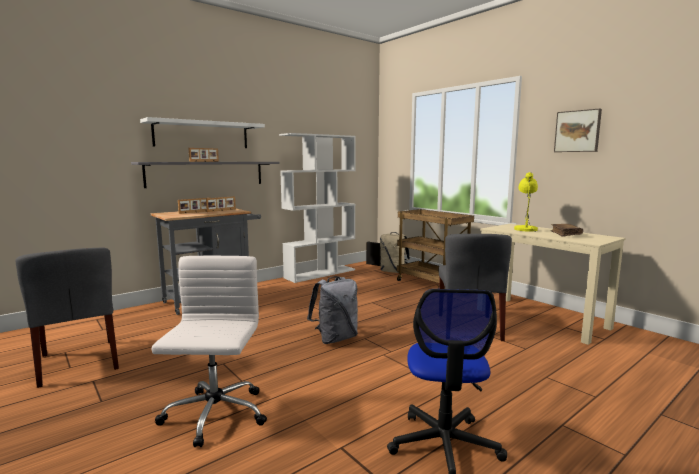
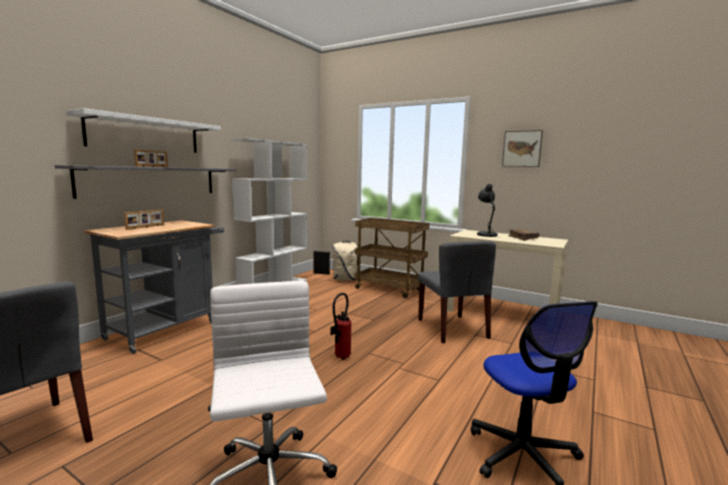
camera: 20 degrees left, 0 degrees up
picture frame [206,196,236,212] -> none
grey backpack [307,276,358,344] -> fire extinguisher [331,293,351,360]
yellow table lamp [514,172,538,233] -> grey table lamp [477,184,500,238]

